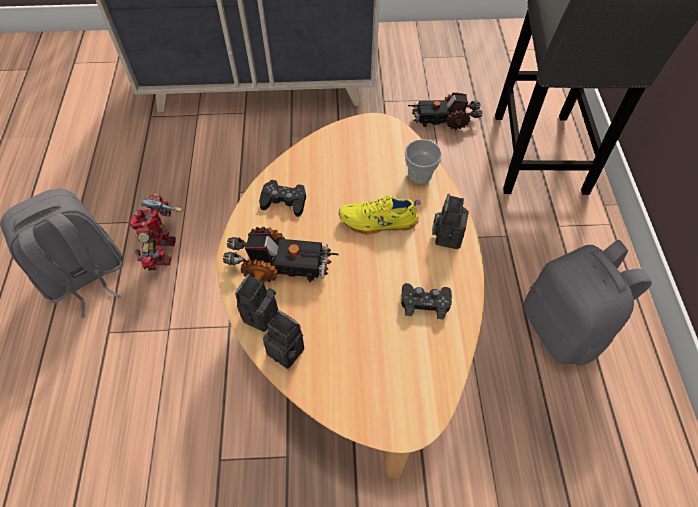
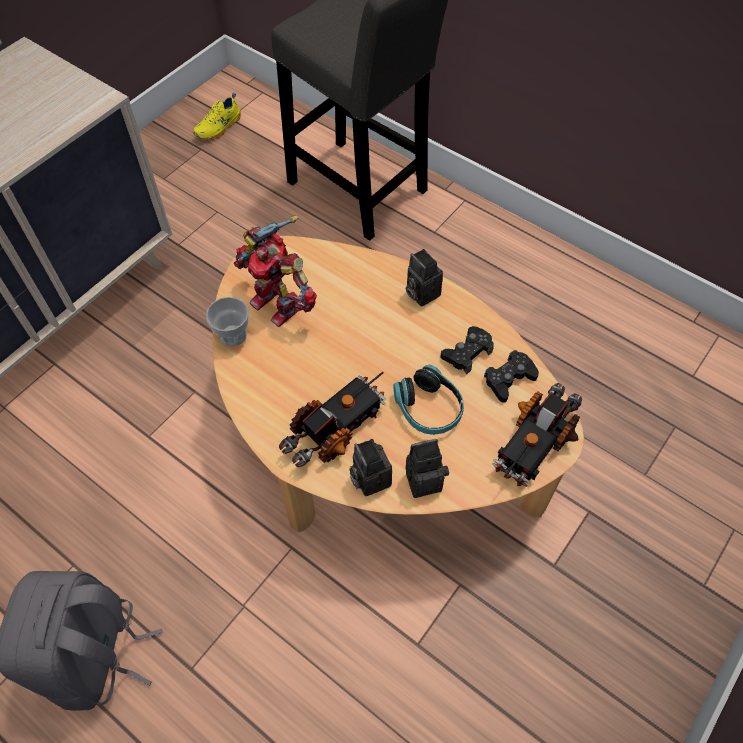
camera: 50 degrees left, 0 degrees up
toy robot [130,194,183,271] -> toy robot moved to [234,215,317,327]
black game controller [259,180,306,217] -> black game controller moved to [484,350,539,403]
yellow shoe [339,195,420,235] -> yellow shoe moved to [193,93,241,140]
cup [405,139,442,184] -> cup moved to [206,297,249,347]
toy truck [408,92,483,130] -> toy truck moved to [492,383,582,487]
grey backpack [523,240,652,366] -> none
none -> headphones [394,365,464,435]

